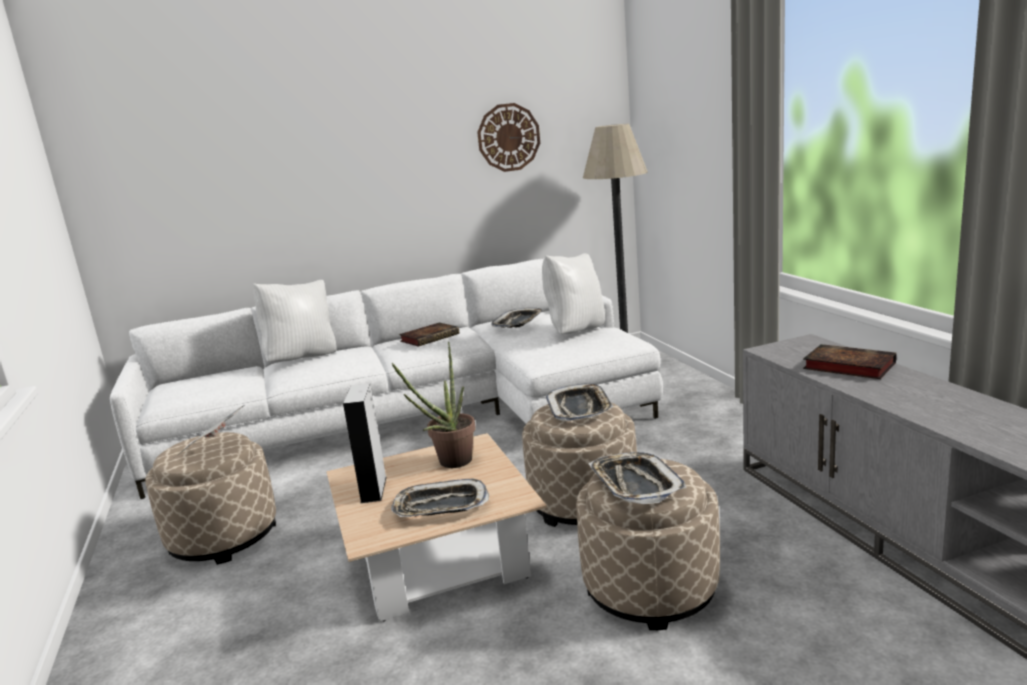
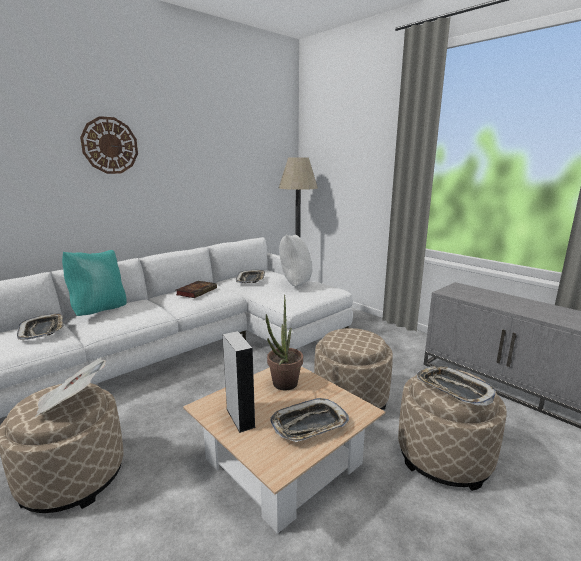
camera: 25 degrees left, 0 degrees up
white pillow [253,280,337,362] -> turquoise pillow [62,250,127,316]
wall clock [477,103,540,172] -> wall clock moved to [80,116,138,174]
tray [546,383,614,421] -> tray moved to [17,313,64,340]
book [803,344,897,379] -> none

